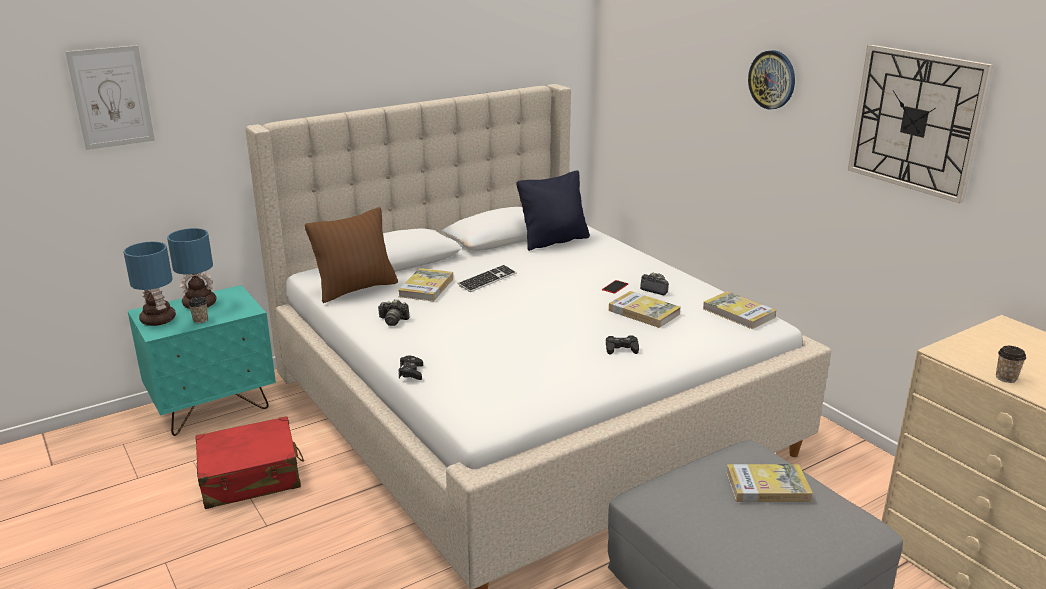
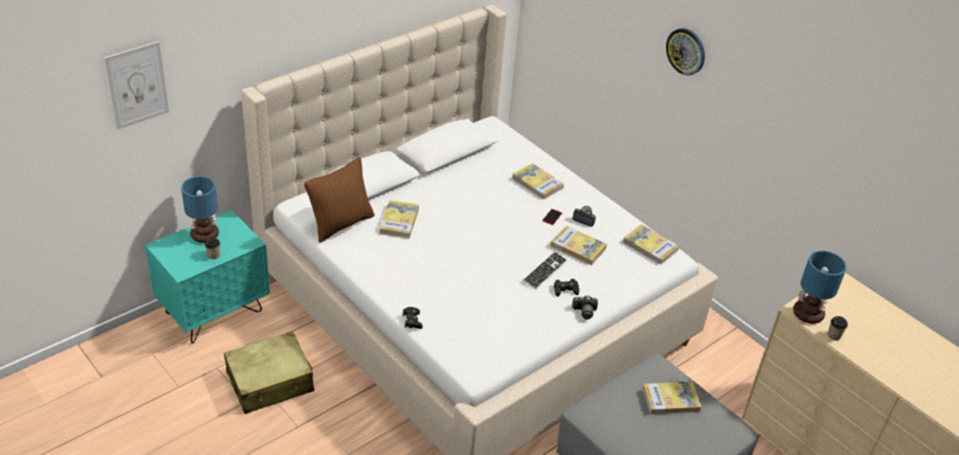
camera: 10 degrees left, 15 degrees up
table lamp [123,241,176,326] -> table lamp moved to [793,250,847,324]
red suitcase [196,416,304,509] -> beige suitcase [224,331,314,414]
camera [378,299,409,326] -> camera moved to [572,295,598,319]
keyboard [457,265,517,292] -> keyboard moved to [523,251,567,290]
black pillow [517,170,590,251] -> none
wall clock [848,45,993,203] -> none
none -> book [512,163,564,200]

